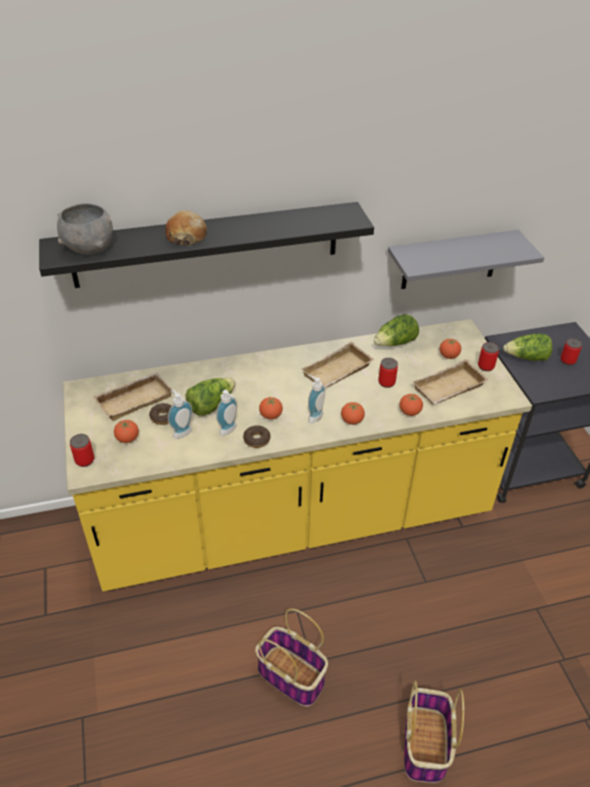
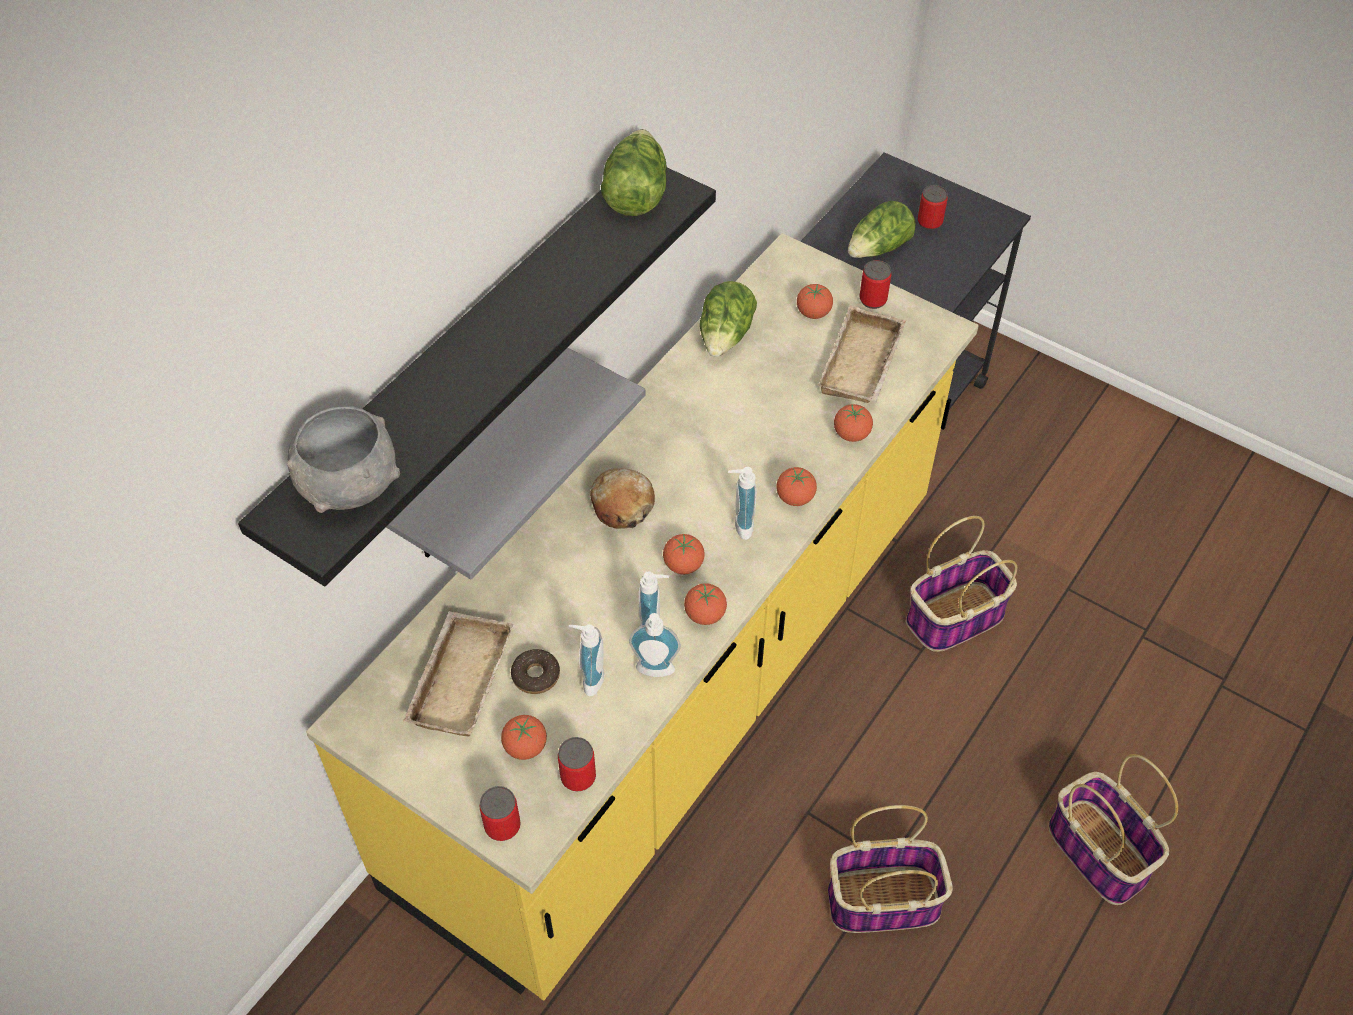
camera: 40 degrees left, 10 degrees up
bread [165,210,207,246] -> bread moved to [590,468,655,529]
lettuce [185,378,236,416] -> lettuce moved to [601,129,667,216]
donut [243,425,270,448] -> tomato [684,583,727,625]
beige tray [302,341,375,388] -> none
can [378,358,398,388] -> can moved to [558,737,596,791]
grey shelf [388,230,544,289] -> grey shelf moved to [386,348,646,579]
none -> soap dispenser [629,613,681,677]
none -> basket [906,516,1017,652]

